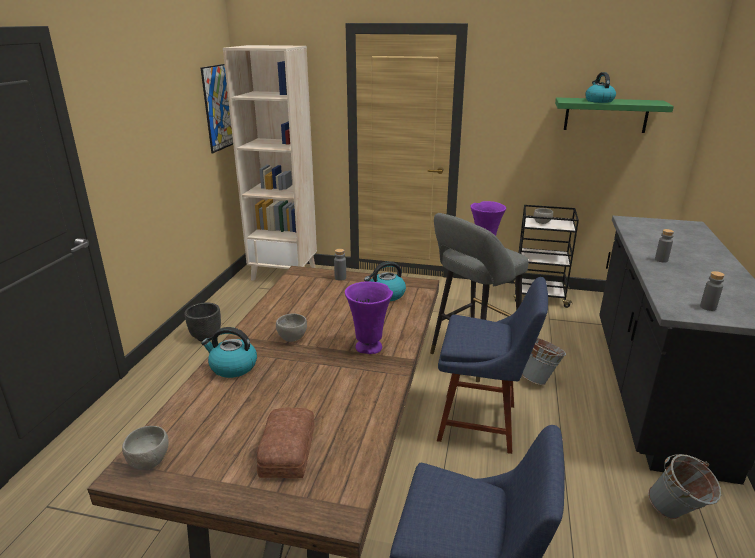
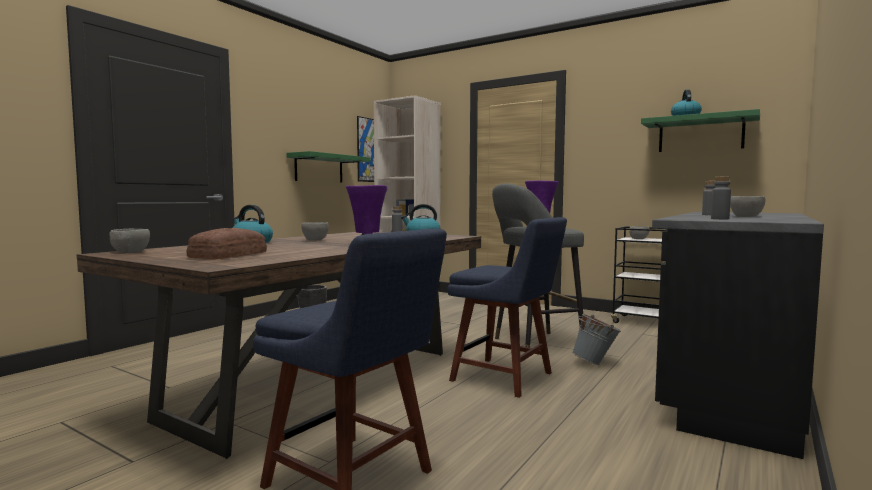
camera: 20 degrees right, 20 degrees down
grey bucket [648,454,721,519] -> none
none -> green shelf [286,151,370,183]
none -> grey bowl [730,196,766,217]

